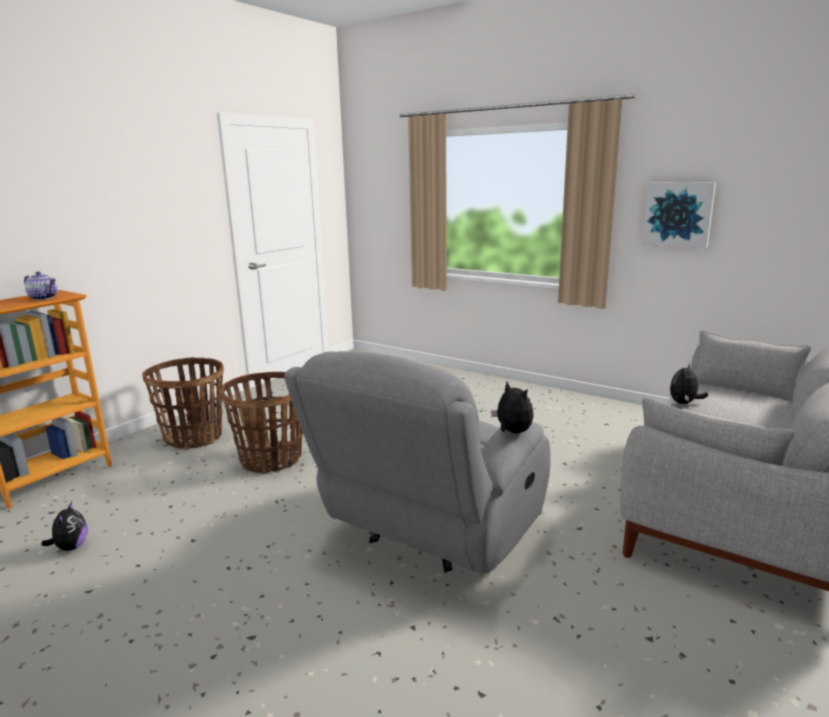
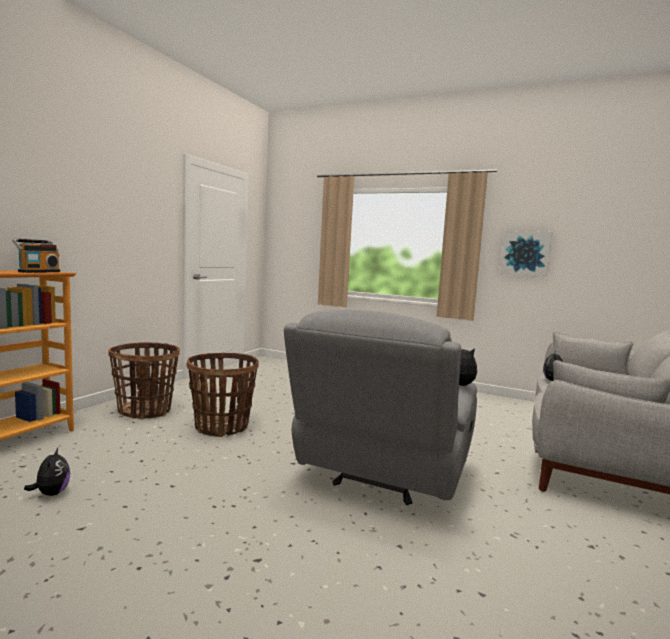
camera: 10 degrees left, 10 degrees down
teapot [24,271,58,300] -> radio [12,238,60,273]

